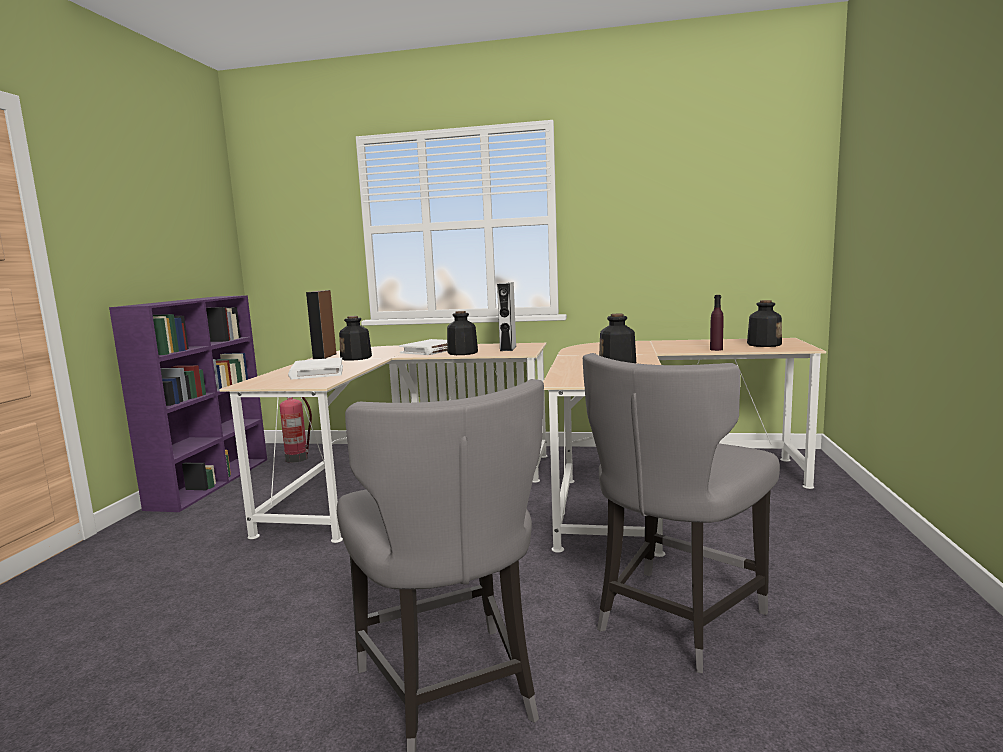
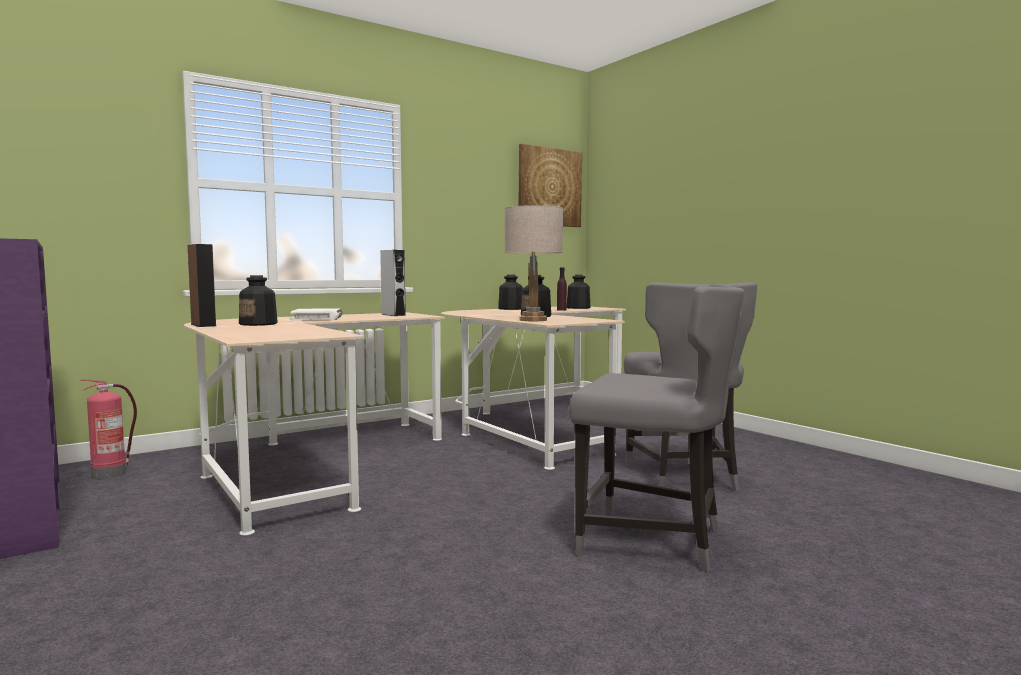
camera: 45 degrees left, 5 degrees down
white book [288,357,343,379] -> none
bottle [447,311,478,355] -> bottle moved to [498,275,523,310]
none -> beige table lamp [504,205,563,321]
none -> picture [518,144,582,227]

